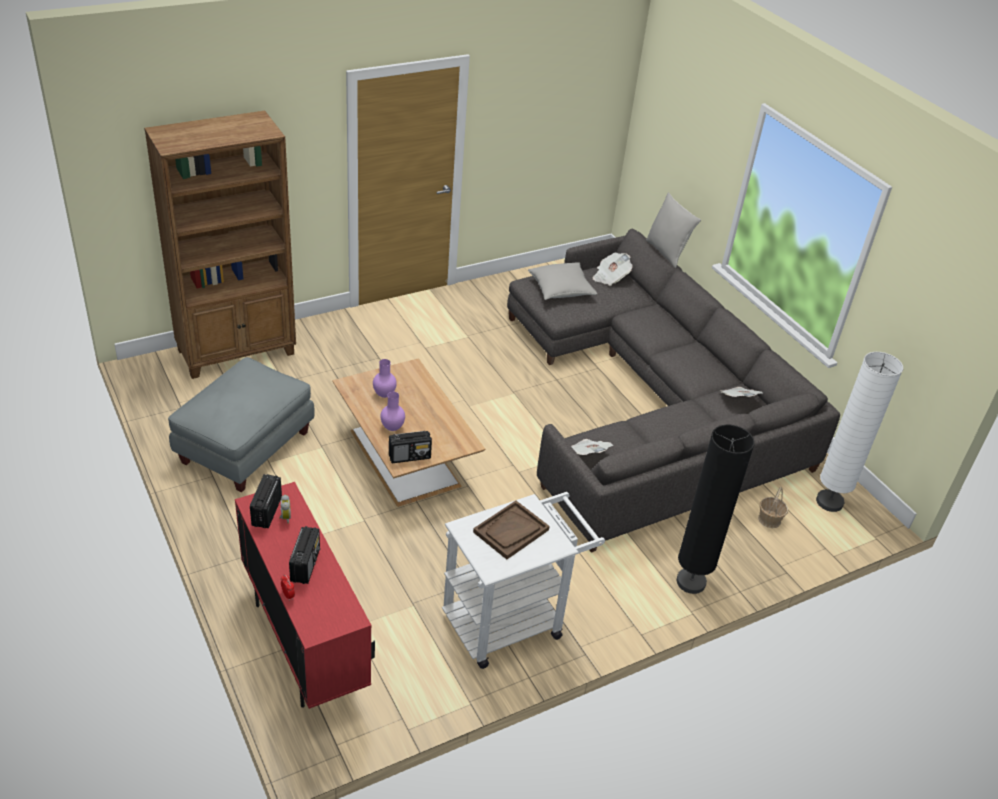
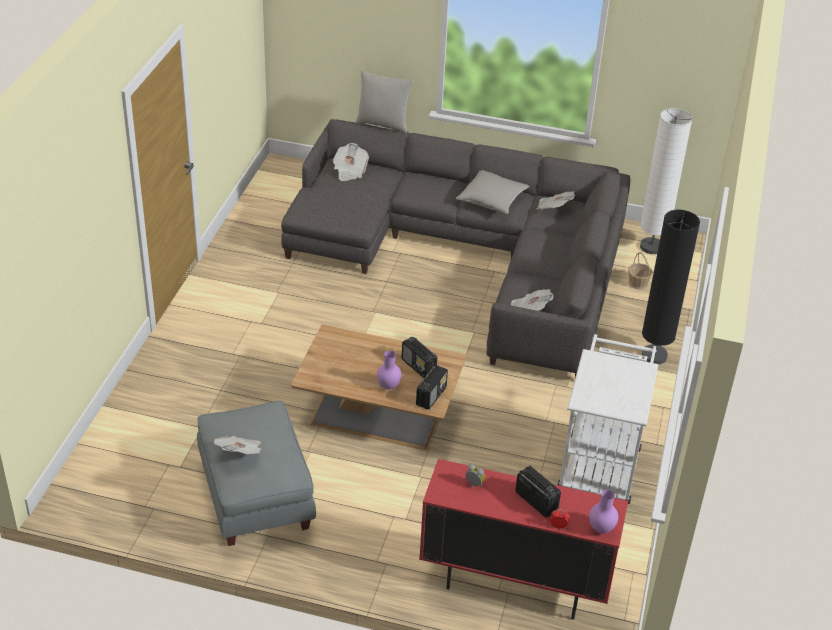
camera: 45 degrees left, 0 degrees up
brown bookcase [144,111,296,379] -> none
radio [250,474,282,528] -> radio moved to [402,337,437,378]
purple vase [373,359,397,398] -> purple vase moved to [589,490,618,533]
brown tray [473,501,550,560] -> none
grey pillow [528,262,597,300] -> grey pillow moved to [456,170,530,214]
none -> newspaper [214,436,262,454]

